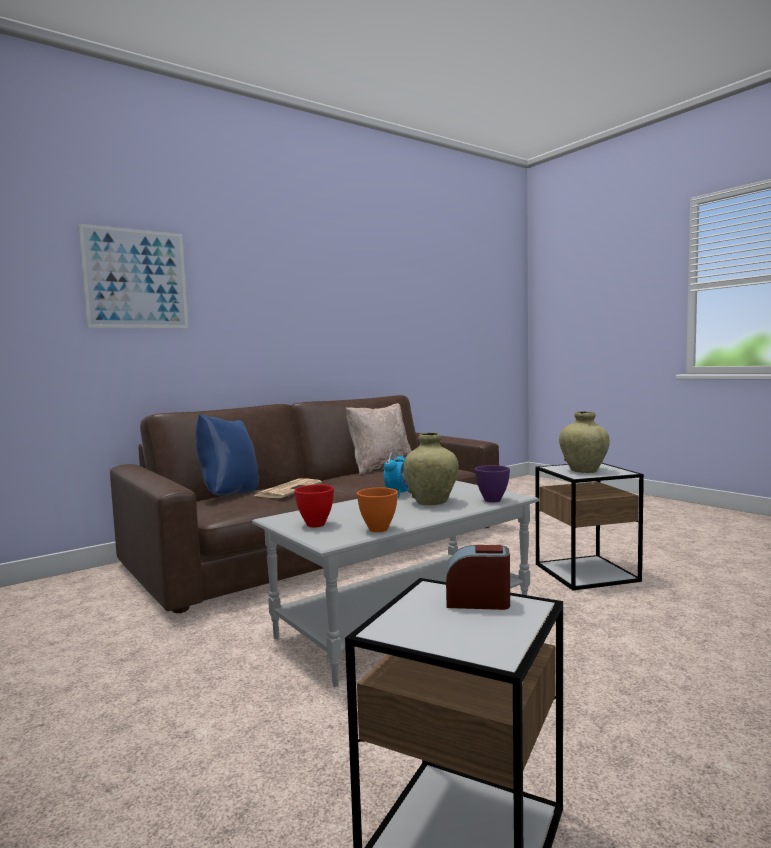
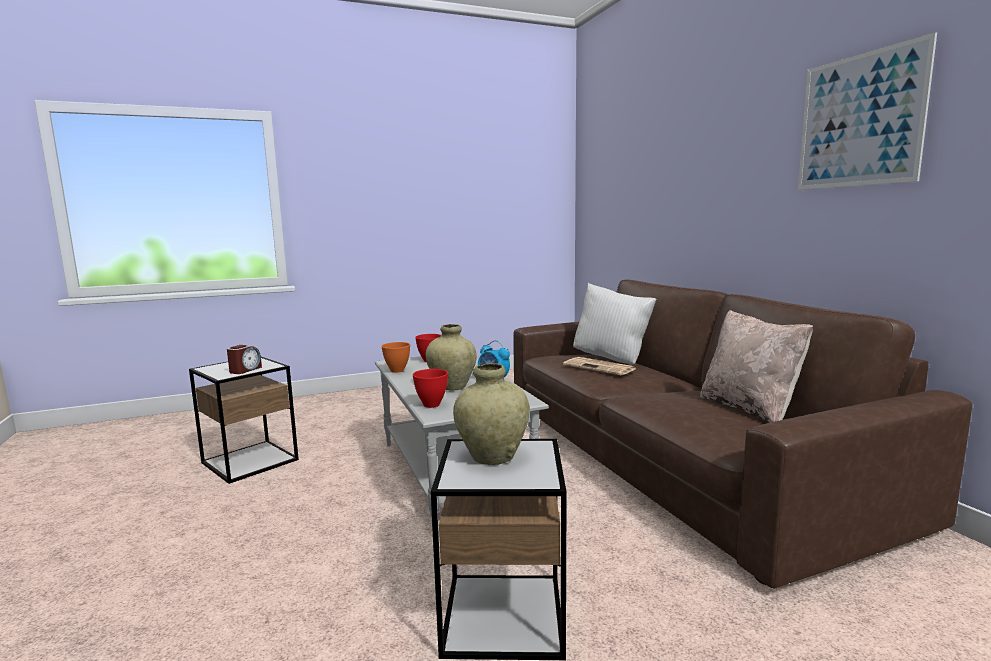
camera: 105 degrees right, 5 degrees up
picture [79,224,188,328] -> picture moved to [798,32,937,190]
blue pillow [195,414,259,496] -> white pillow [573,283,657,365]
purple bowl [475,465,510,502] -> red bowl [413,369,448,408]

